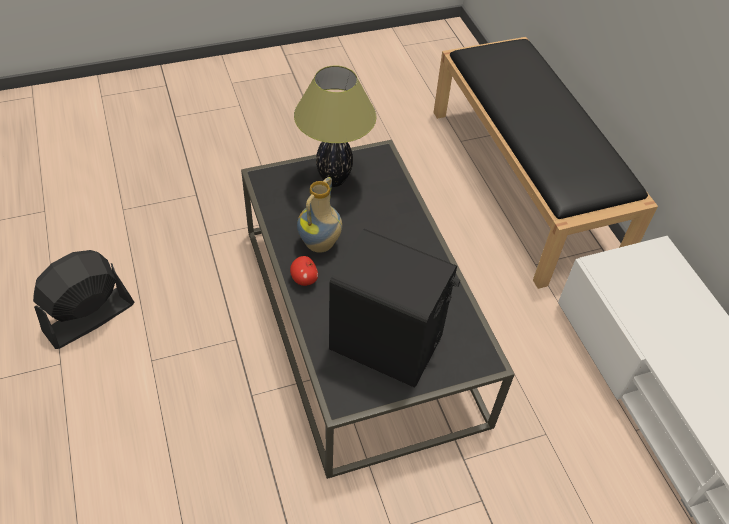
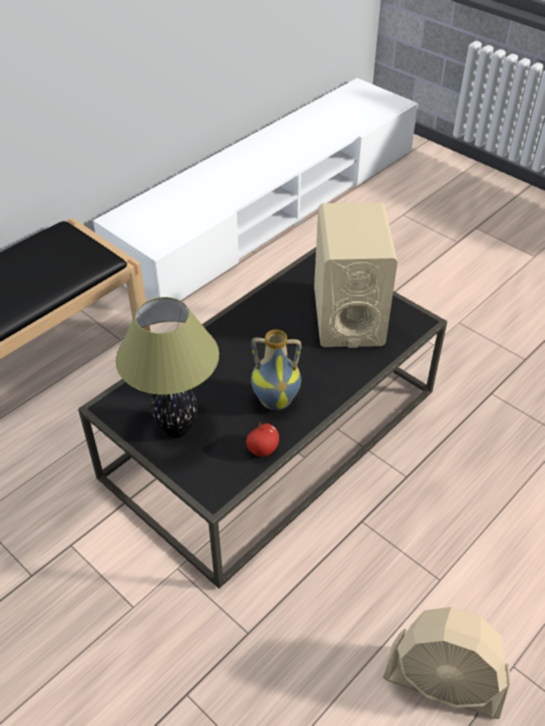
camera: 115 degrees left, 5 degrees down
black fan [33,250,135,349] -> beige fan [383,607,510,719]
apple [290,256,318,286] -> apple moved to [246,422,279,457]
black speaker [329,229,460,388] -> beige speaker [314,203,398,348]

